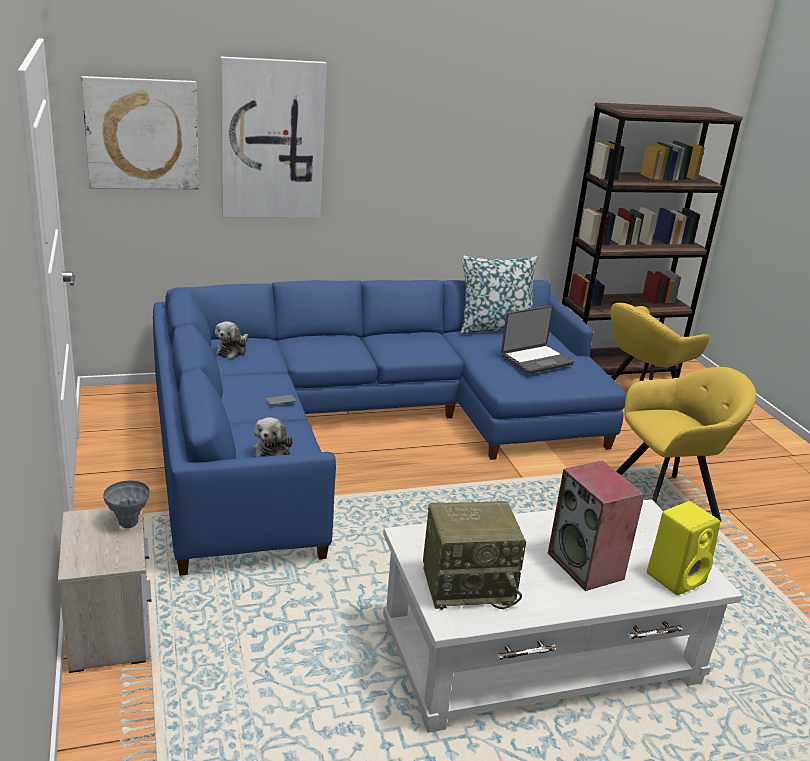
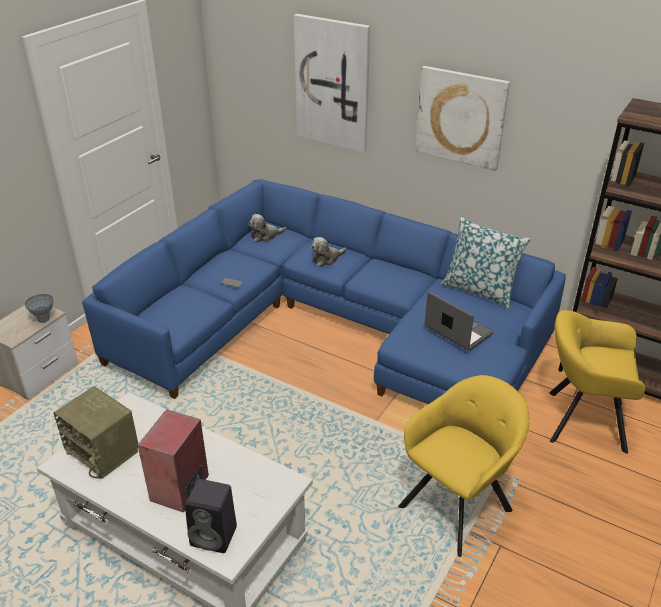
camera: 50 degrees right, 10 degrees up
picture [81,76,199,190] -> picture moved to [415,66,510,171]
plush toy [253,417,293,457] -> plush toy moved to [311,237,347,267]
laptop [501,306,574,374] -> laptop turned 150 degrees counterclockwise [425,291,494,351]
yellow armchair [616,367,756,522] -> yellow armchair turned 75 degrees counterclockwise [398,375,530,557]
yellow speaker [647,501,720,595] -> black speaker [185,479,237,553]

